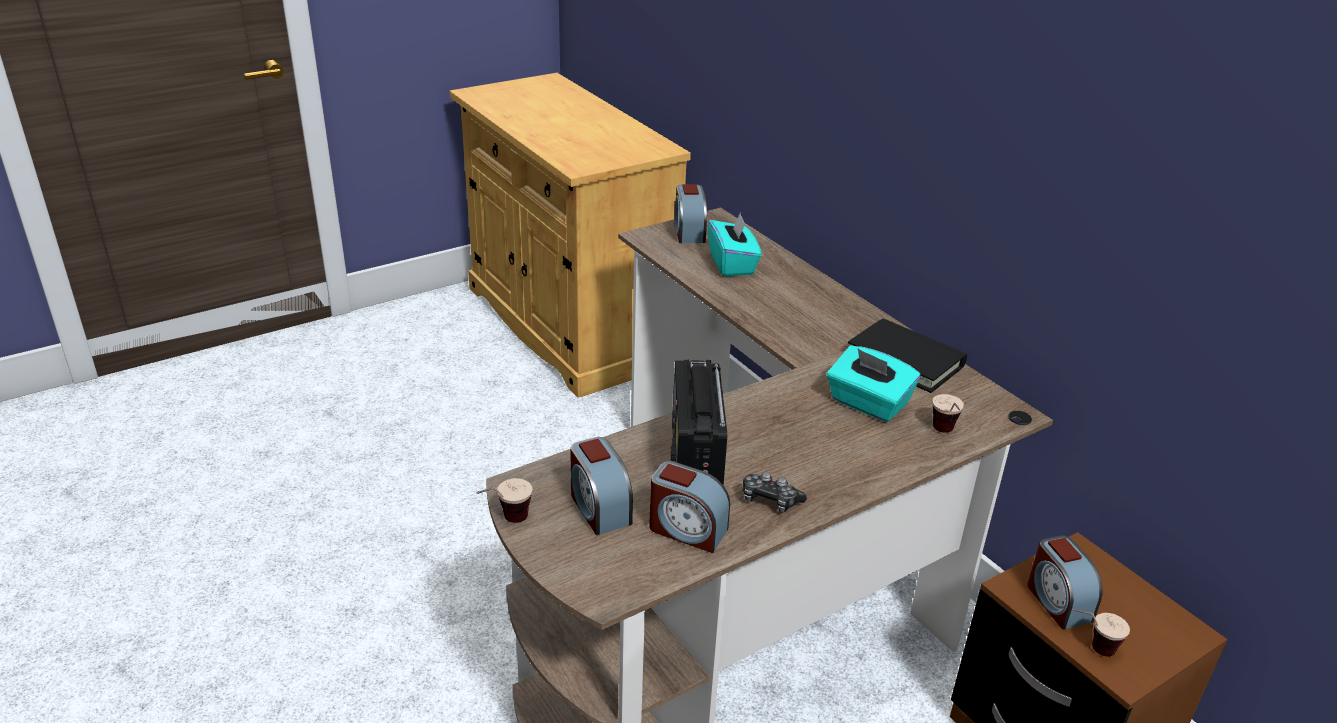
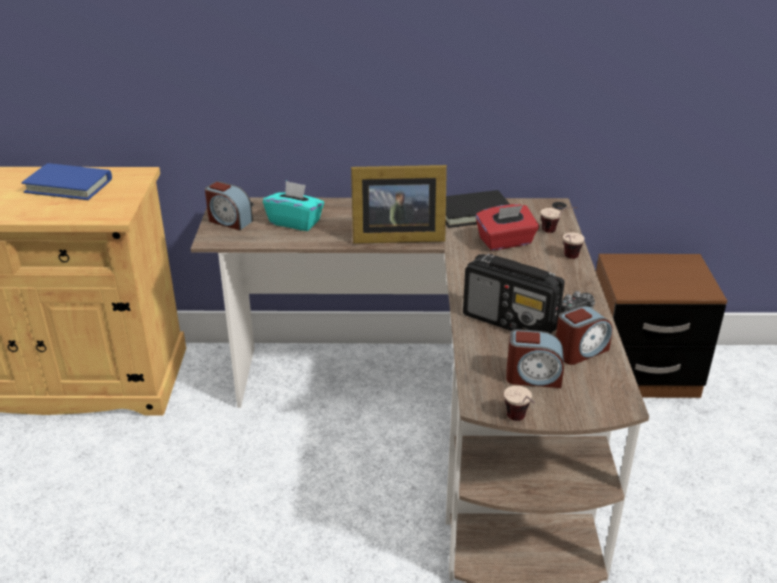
camera: 55 degrees left, 0 degrees up
turquoise tissue box [827,346,920,422] -> red tissue box [476,204,539,251]
alarm clock [1027,535,1102,629] -> none
cup [1073,609,1130,657] -> cup moved to [563,232,585,259]
none -> blue book [21,163,112,200]
none -> picture frame [351,165,447,244]

